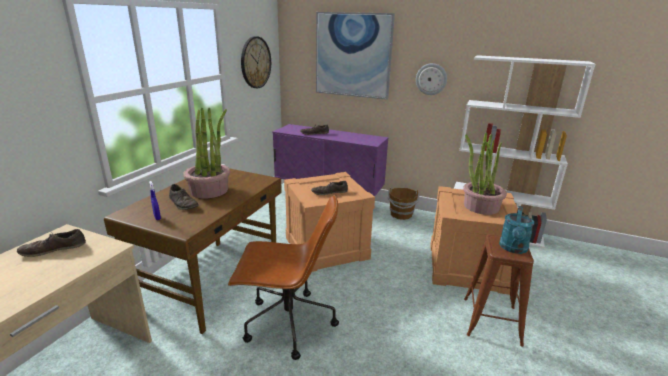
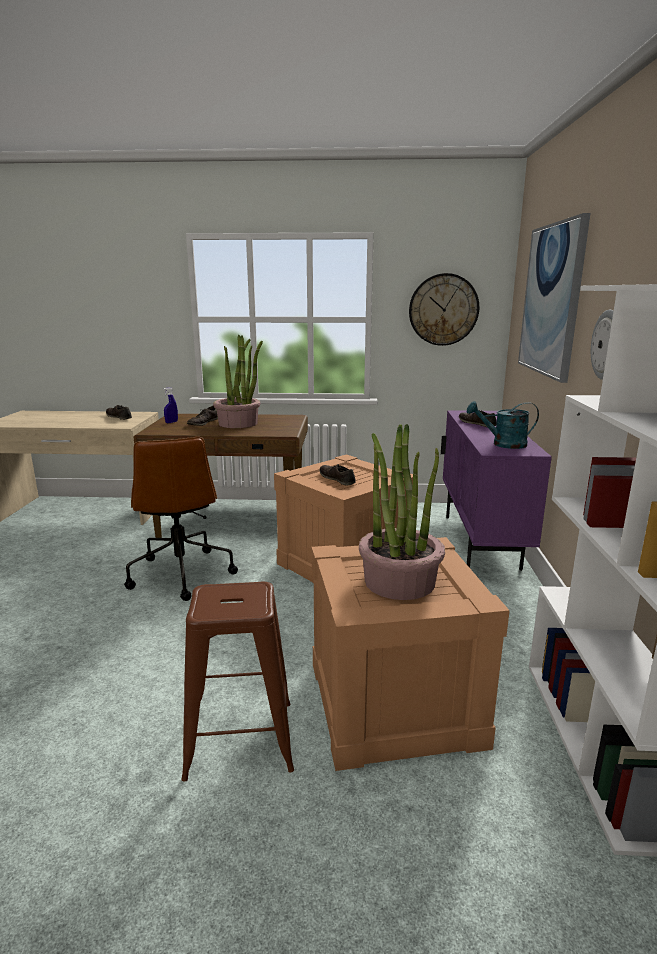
camera: 70 degrees right, 5 degrees down
brown bucket [388,188,420,220] -> none
turquoise watering can [499,206,534,254] -> turquoise watering can moved to [467,401,539,449]

